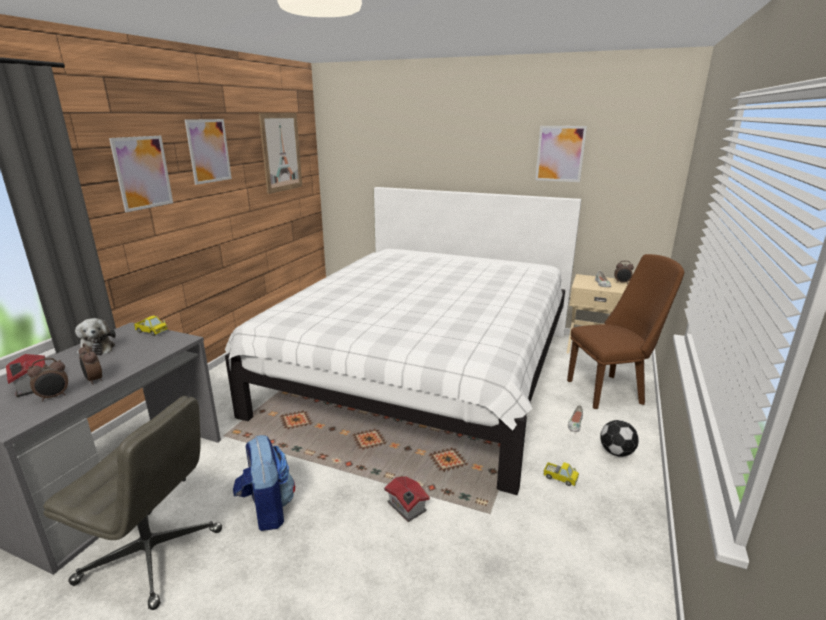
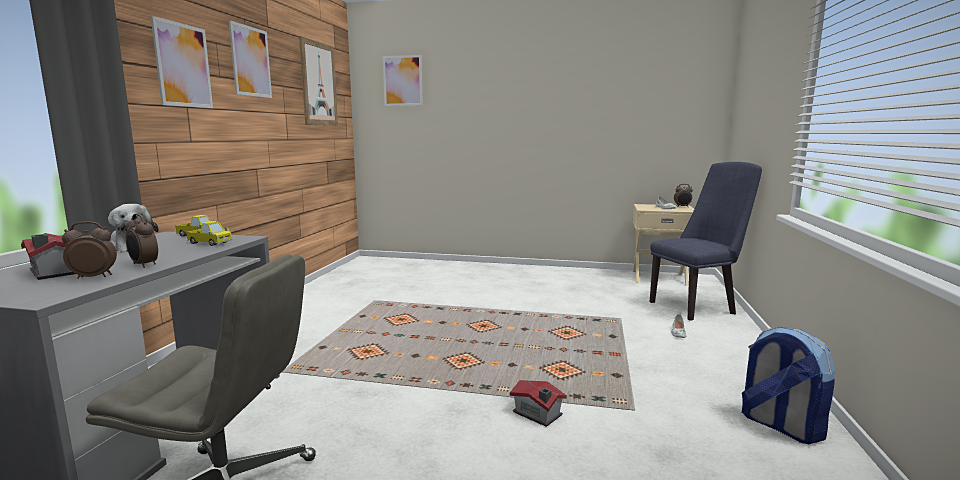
camera: 10 degrees left, 10 degrees down
alarm clock [27,358,68,401] -> alarm clock turned 150 degrees counterclockwise [62,221,117,279]
white bed [225,187,581,495] -> none
backpack [233,435,295,531] -> backpack moved to [742,327,835,444]
picture [535,126,587,182] -> picture moved to [383,55,423,106]
toy truck [543,462,579,486] -> toy truck moved to [186,221,232,246]
brown chair [567,254,684,409] -> blue chair [650,162,762,321]
football [600,420,639,457] -> none

